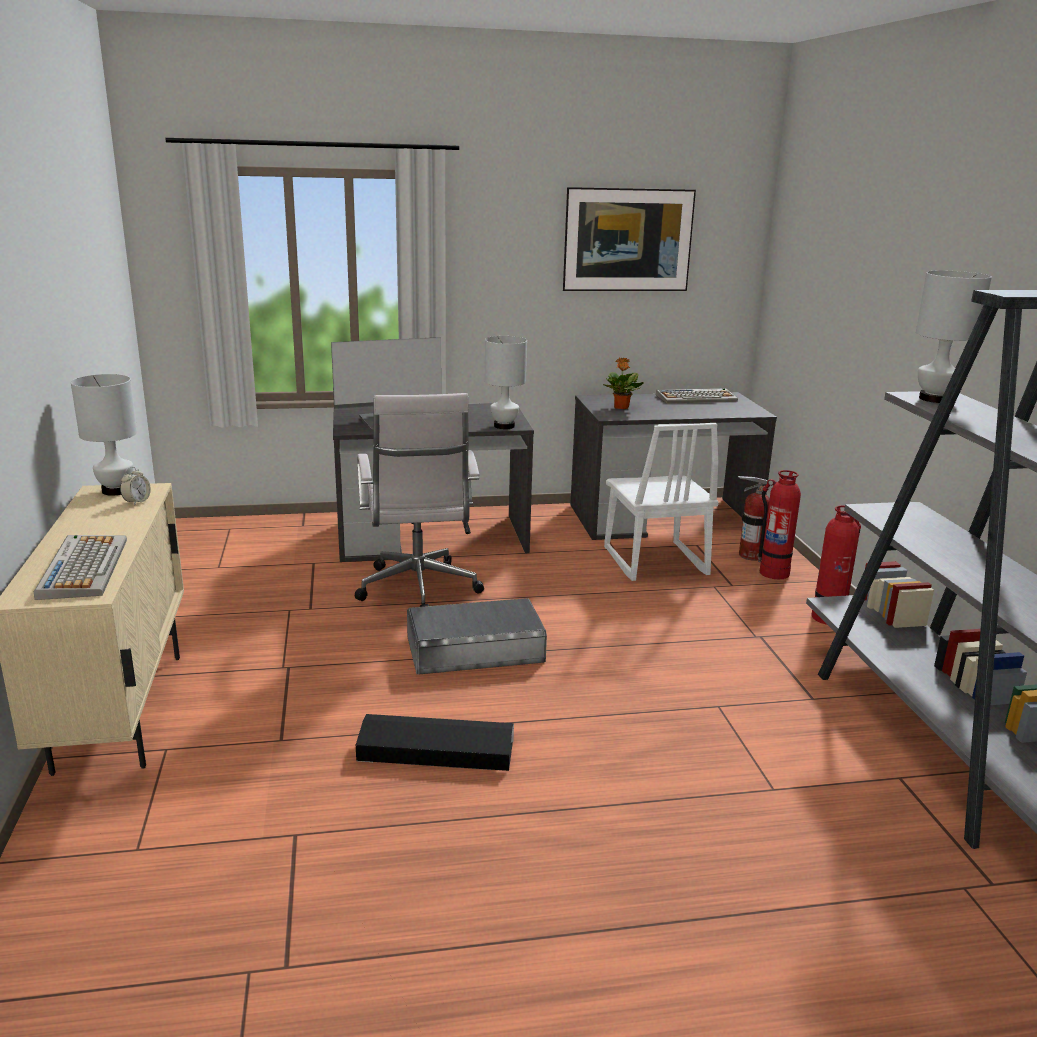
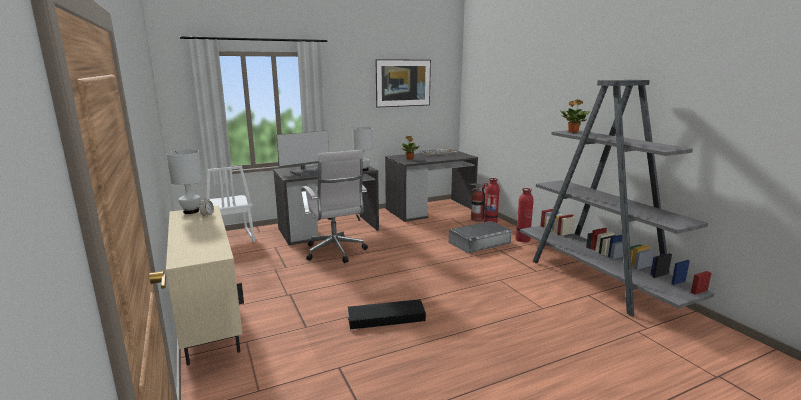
camera: 15 degrees left, 5 degrees down
keyboard [34,535,127,600] -> none
grey storage box [407,598,547,674] -> grey storage box moved to [449,221,511,253]
white chair [604,423,718,581] -> white chair moved to [206,166,255,242]
white table lamp [916,271,992,403] -> potted plant [561,99,590,133]

